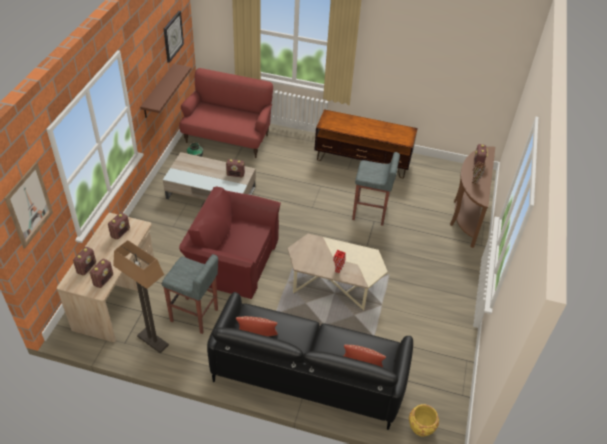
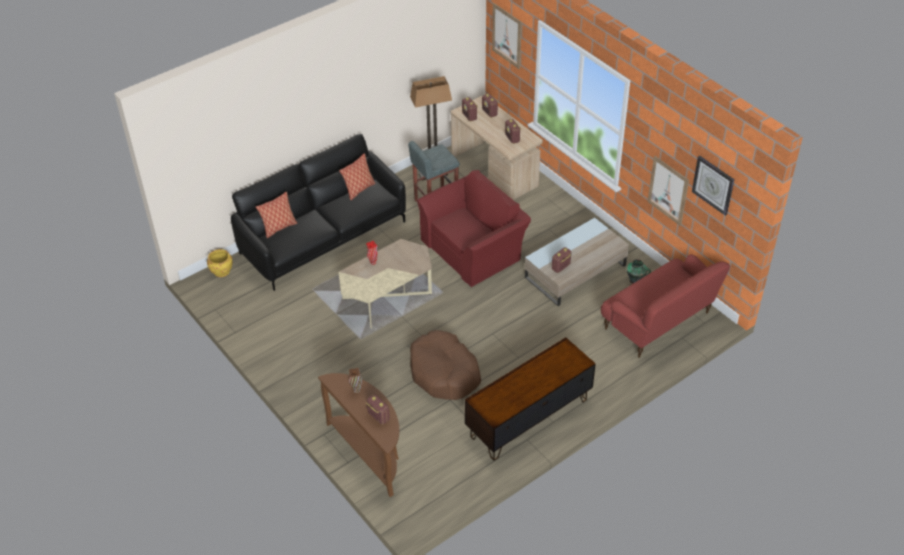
camera: 130 degrees right, 0 degrees up
brown shelf [140,64,191,118] -> picture [648,156,689,226]
grey stool [352,152,400,226] -> brown dog bed [410,330,481,400]

